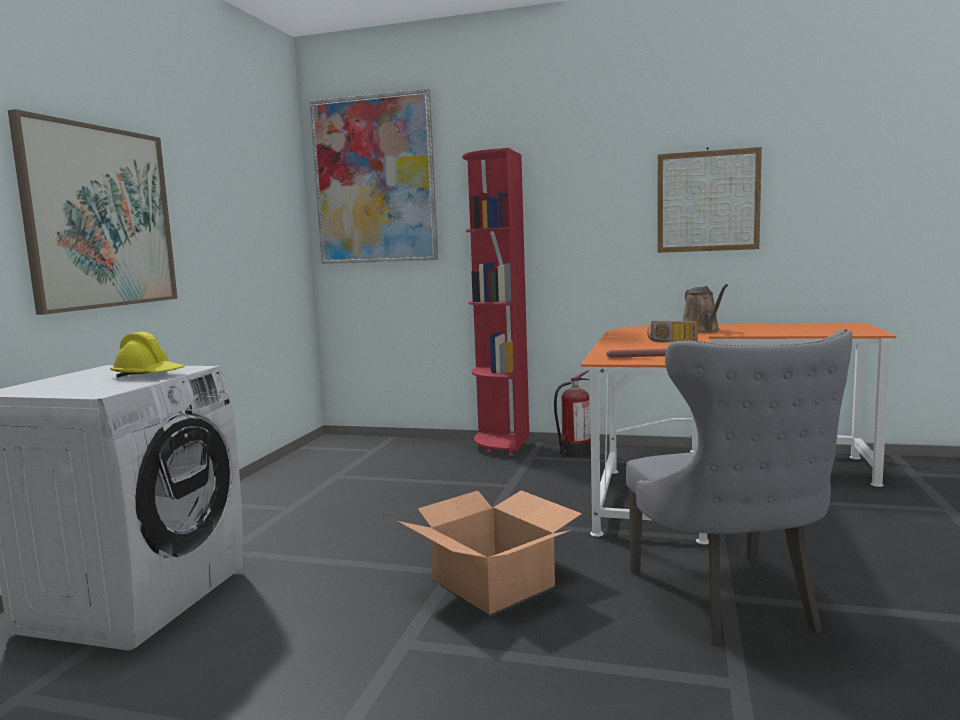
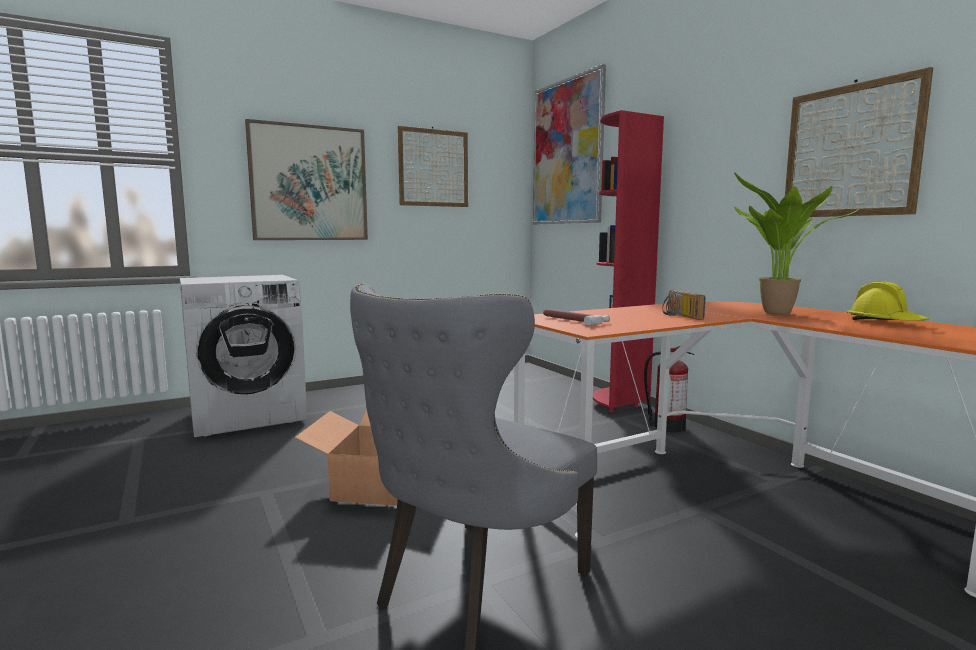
camera: 45 degrees right, 0 degrees up
yellow hard hat [110,332,185,377] -> yellow hard hat moved to [847,282,929,321]
brown watering can [683,284,728,333] -> potted plant [734,172,859,314]
none -> picture [398,126,468,207]

